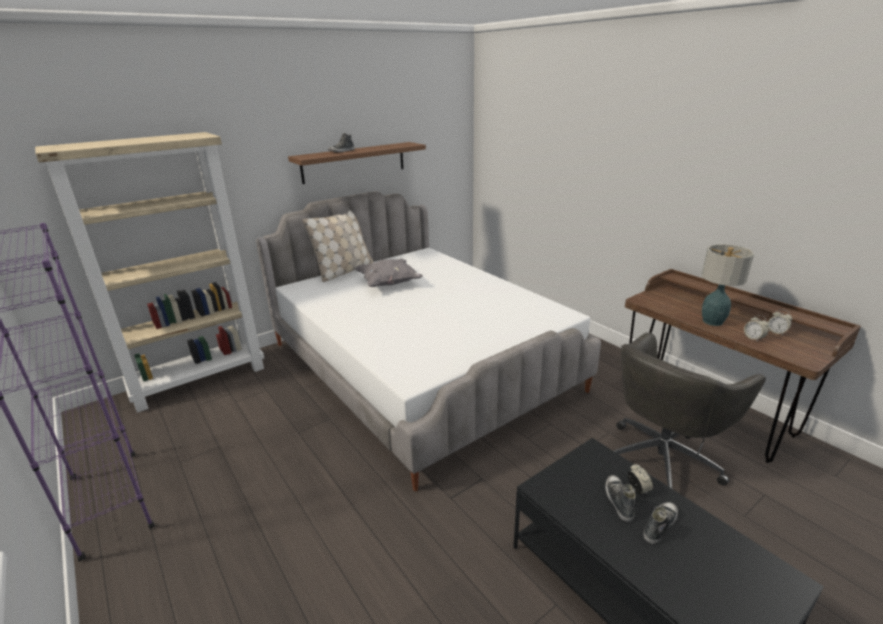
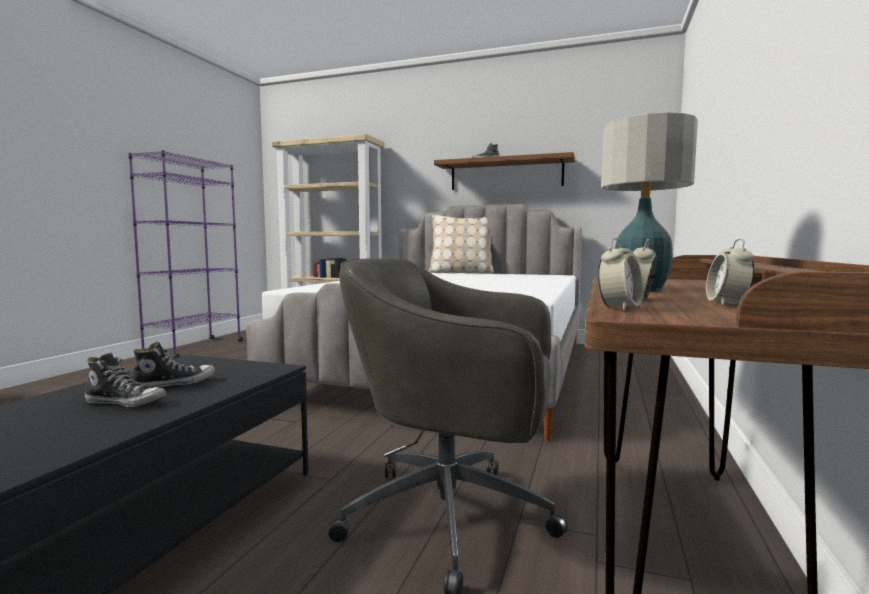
camera: 55 degrees right, 20 degrees down
grey pillow [354,259,423,287] -> none
alarm clock [628,464,653,495] -> alarm clock moved to [598,238,643,311]

